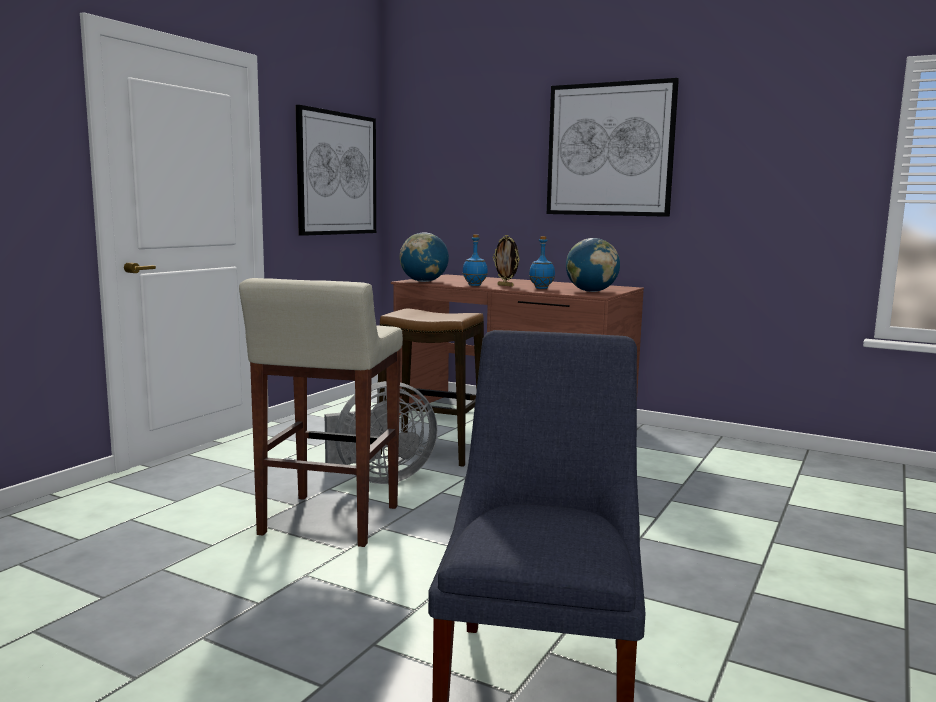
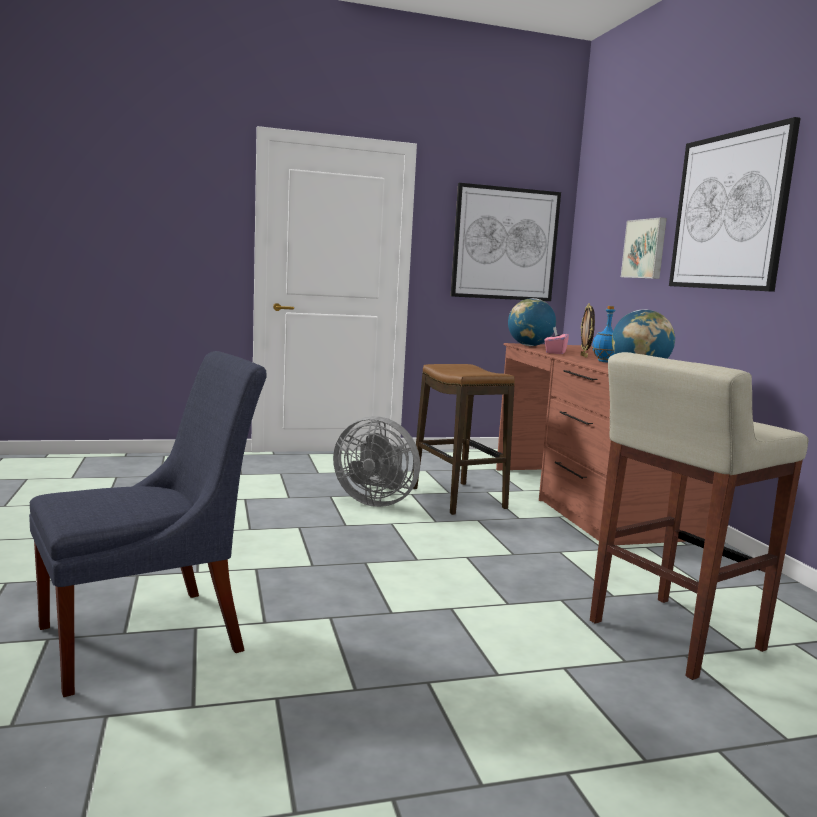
camera: 45 degrees right, 0 degrees up
beige stool [239,278,403,547] -> beige stool moved to [590,352,808,680]
blue bottle [462,234,488,286] -> pink tissue box [545,327,569,354]
none -> picture [621,217,667,279]

